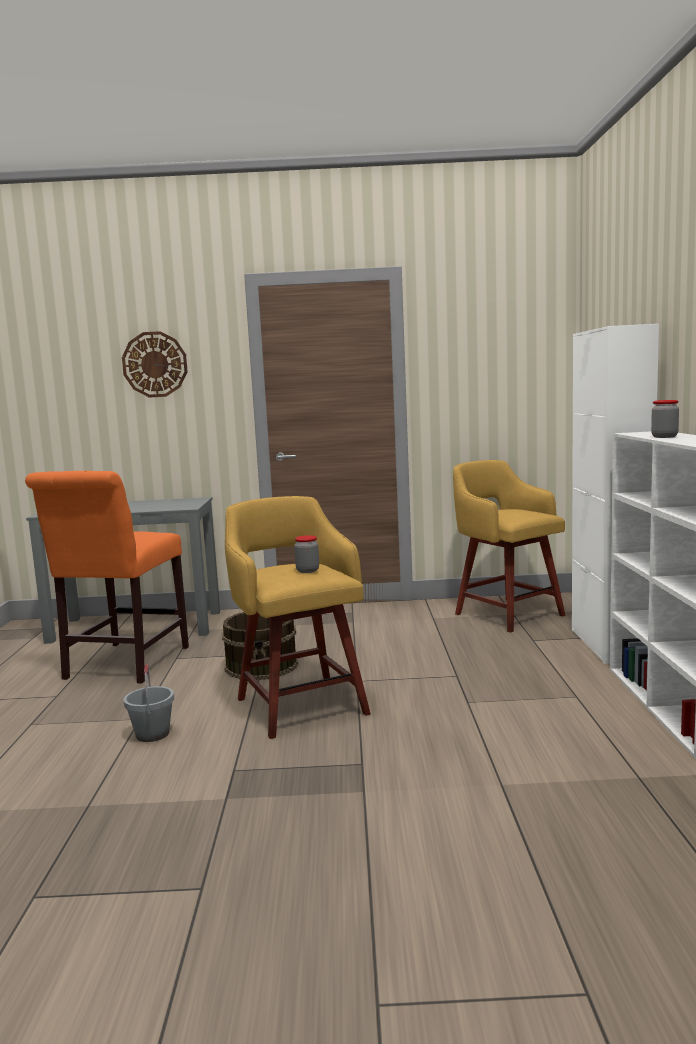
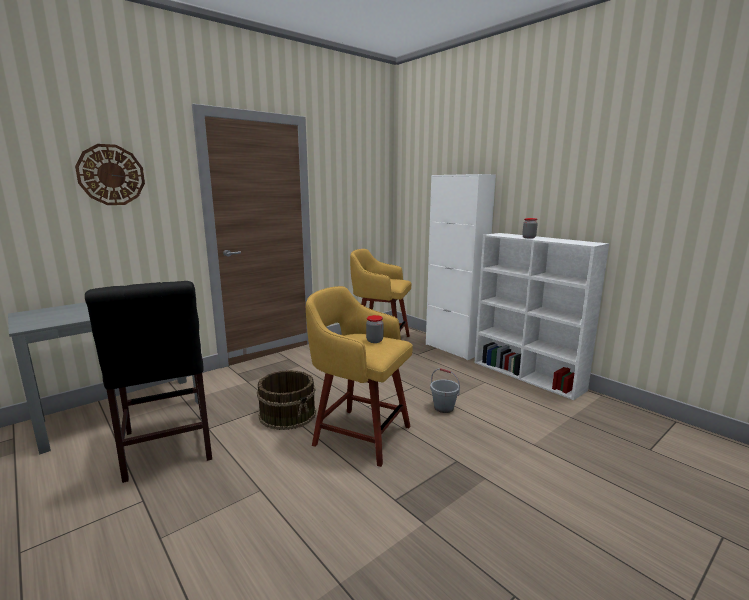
camera: 40 degrees left, 5 degrees up
orange chair [25,470,189,683] -> black chair [85,281,212,483]
grey bucket [123,664,174,742] -> grey bucket moved to [430,368,460,413]

